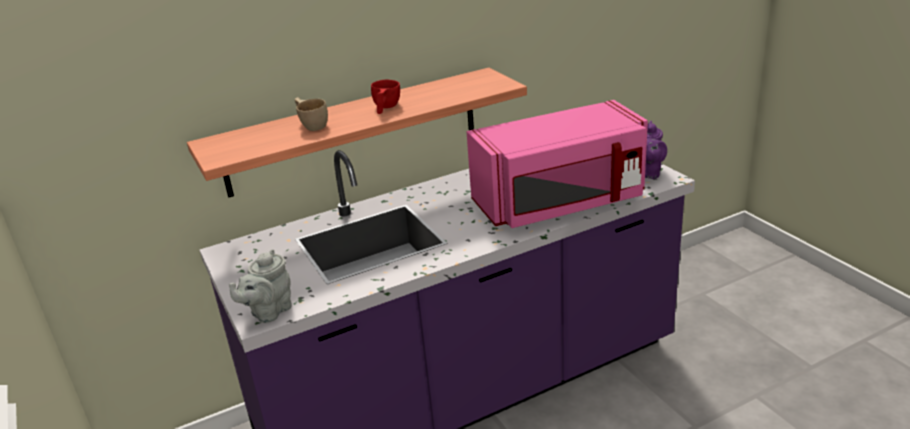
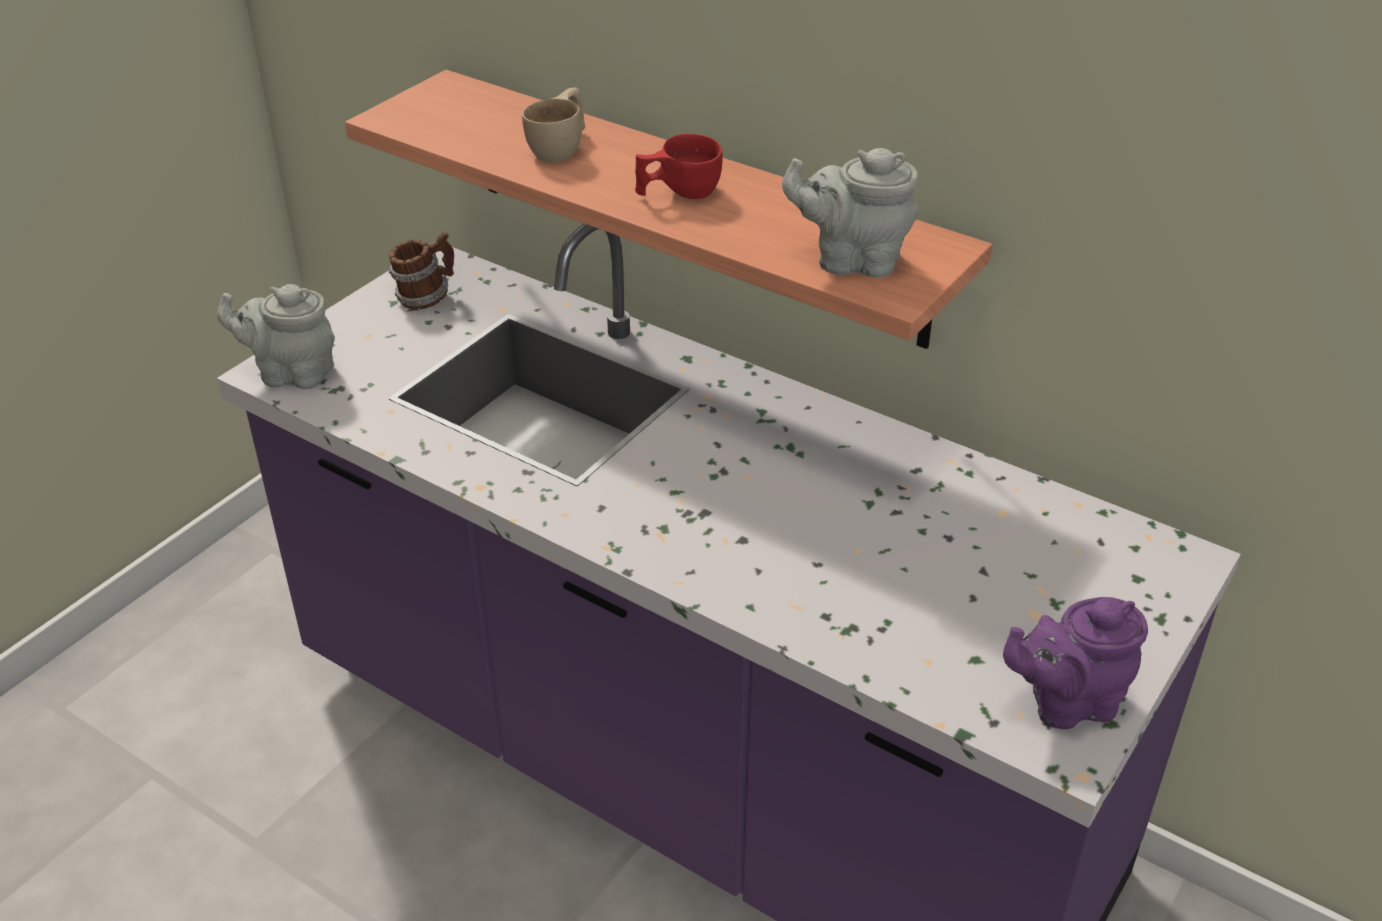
camera: 60 degrees right, 10 degrees up
pink microwave [467,100,648,228] -> none
none -> mug [389,232,454,310]
none -> grey teapot [782,148,918,278]

